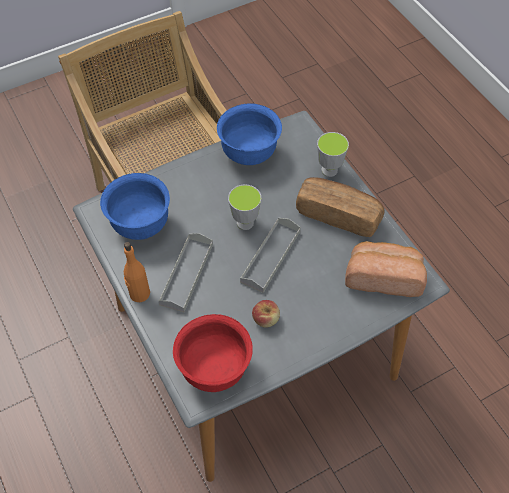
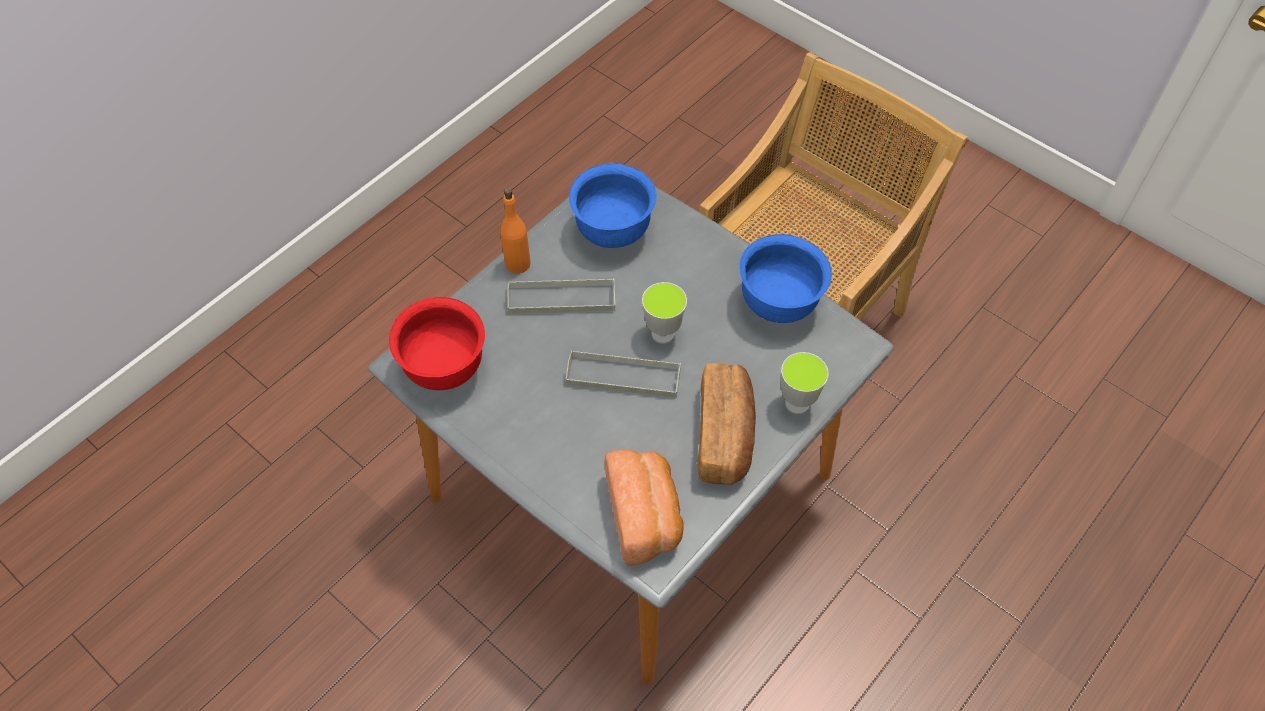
camera: 70 degrees right, 0 degrees up
apple [252,300,280,328] -> none

